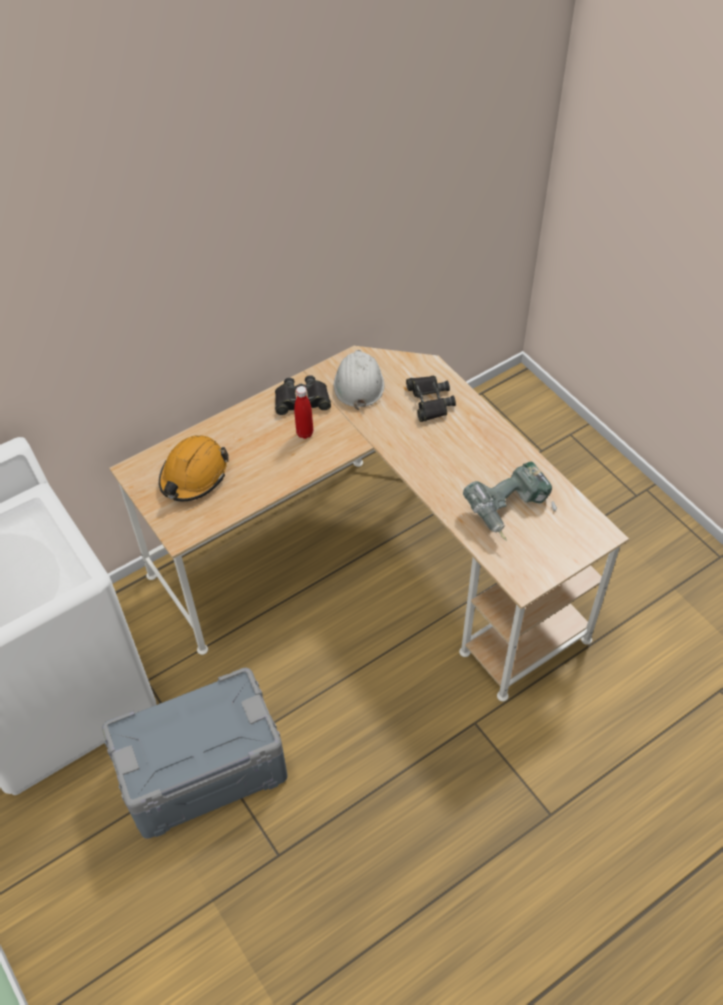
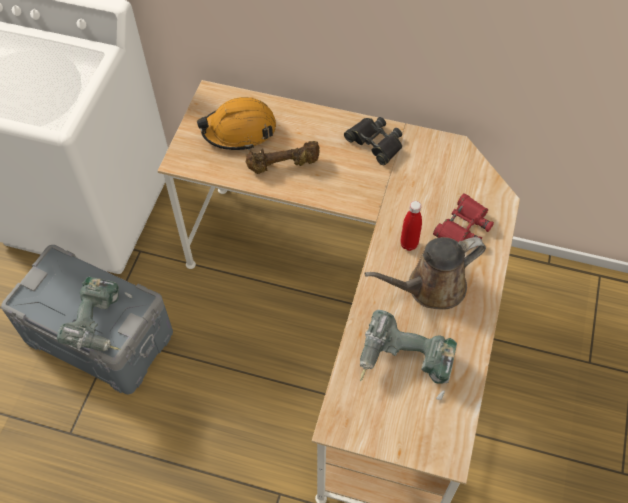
camera: 50 degrees right, 5 degrees up
red bottle [294,386,313,439] -> red bottle moved to [400,201,422,251]
white hard hat [334,350,384,410] -> none
black binoculars [406,376,456,422] -> red binoculars [433,193,494,242]
none -> power drill [57,277,132,351]
none -> brown dumbbell [246,141,320,174]
none -> brown watering can [364,237,486,310]

